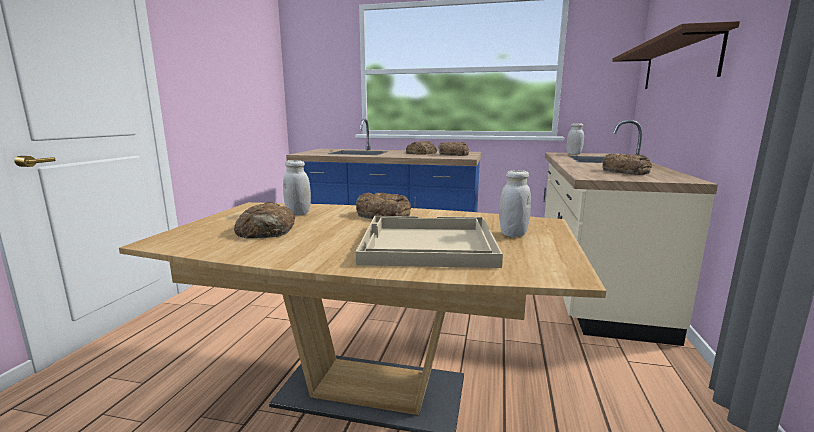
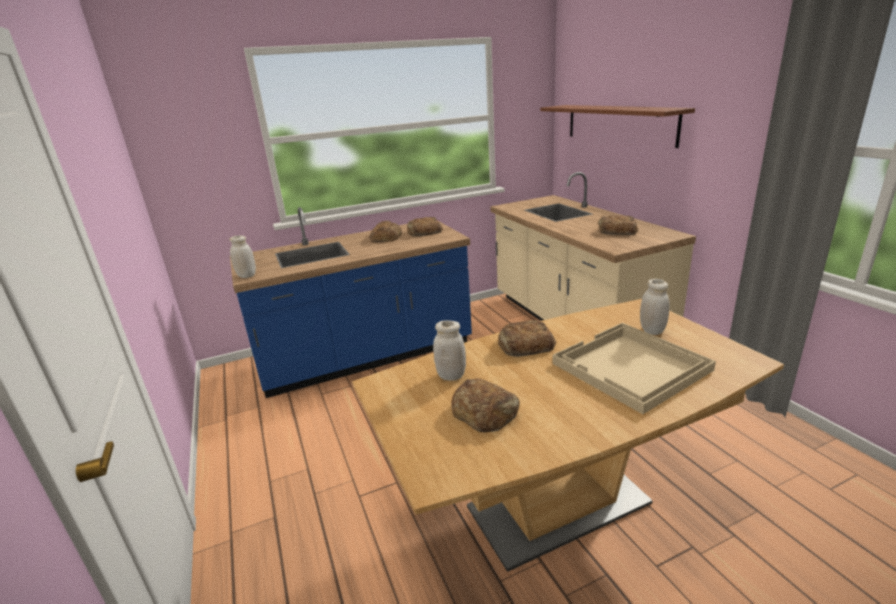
camera: 35 degrees left, 10 degrees up
white jar [566,123,584,154] -> white jar moved to [229,235,256,278]

